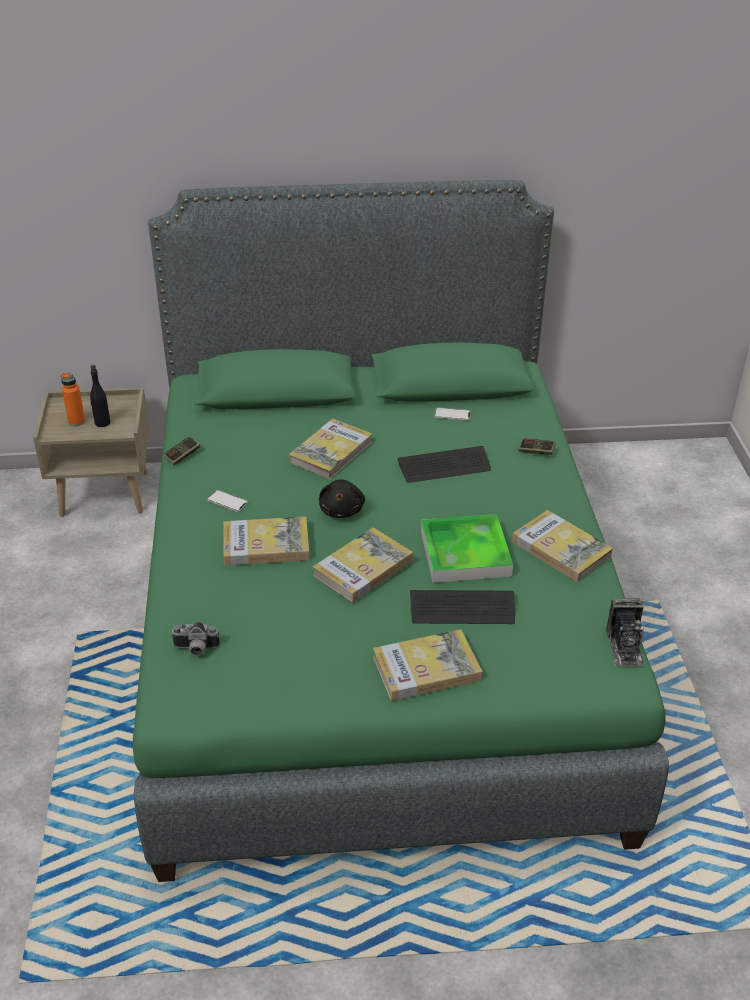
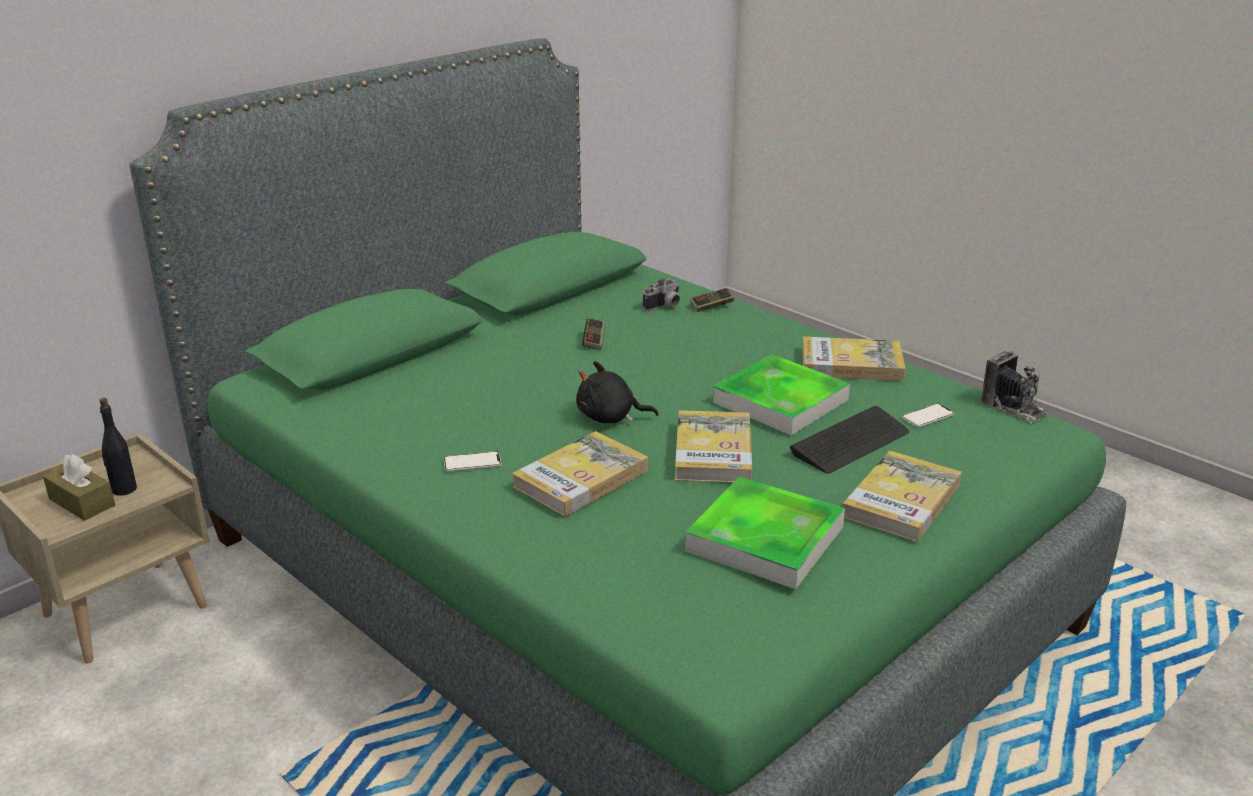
camera: 40 degrees left, 10 degrees down
orange bottle [61,373,85,426] -> brown tissue box [43,454,115,521]
game controller [164,436,200,466] -> game controller moved to [582,318,606,350]
camera [171,622,220,656] -> camera moved to [643,279,680,311]
book [289,419,372,479] -> none
black plush toy [319,479,365,518] -> black plush toy turned 135 degrees clockwise [576,361,659,423]
keyboard [397,446,491,483] -> none
phone [434,407,471,421] -> phone moved to [901,403,955,428]
none -> tray [685,476,845,589]

